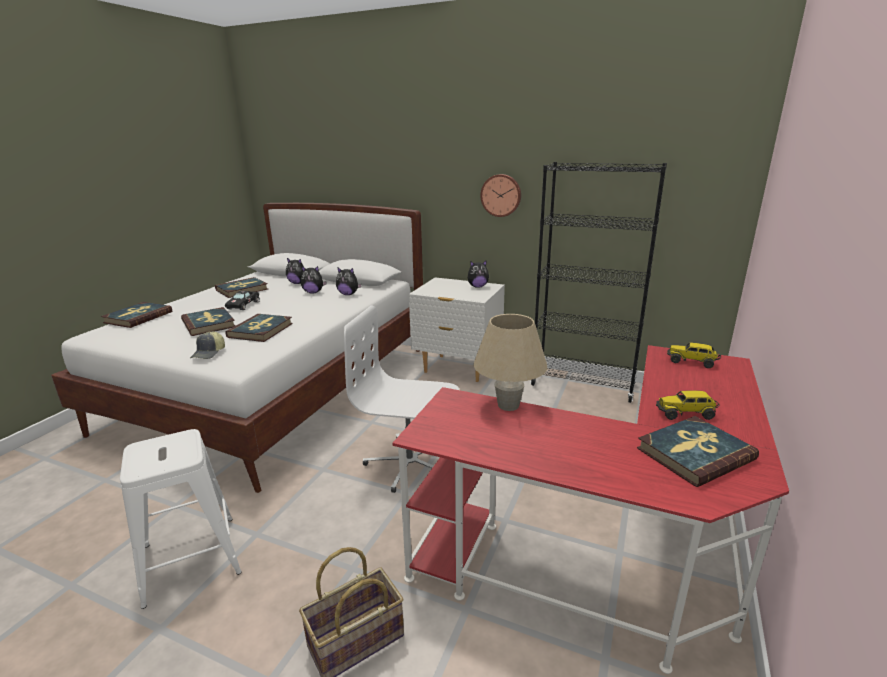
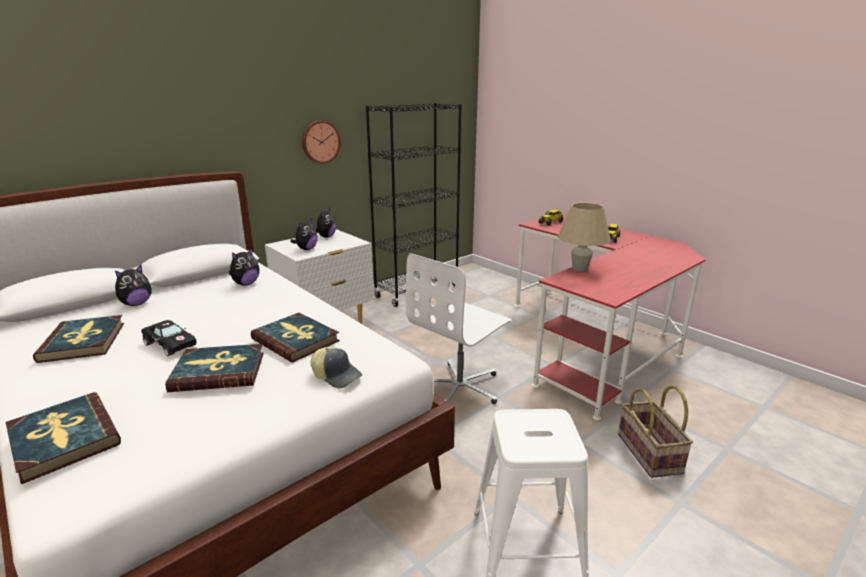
camera: 65 degrees left, 0 degrees up
plush toy [301,266,326,293] -> plush toy moved to [290,219,318,250]
book [637,416,759,487] -> none

